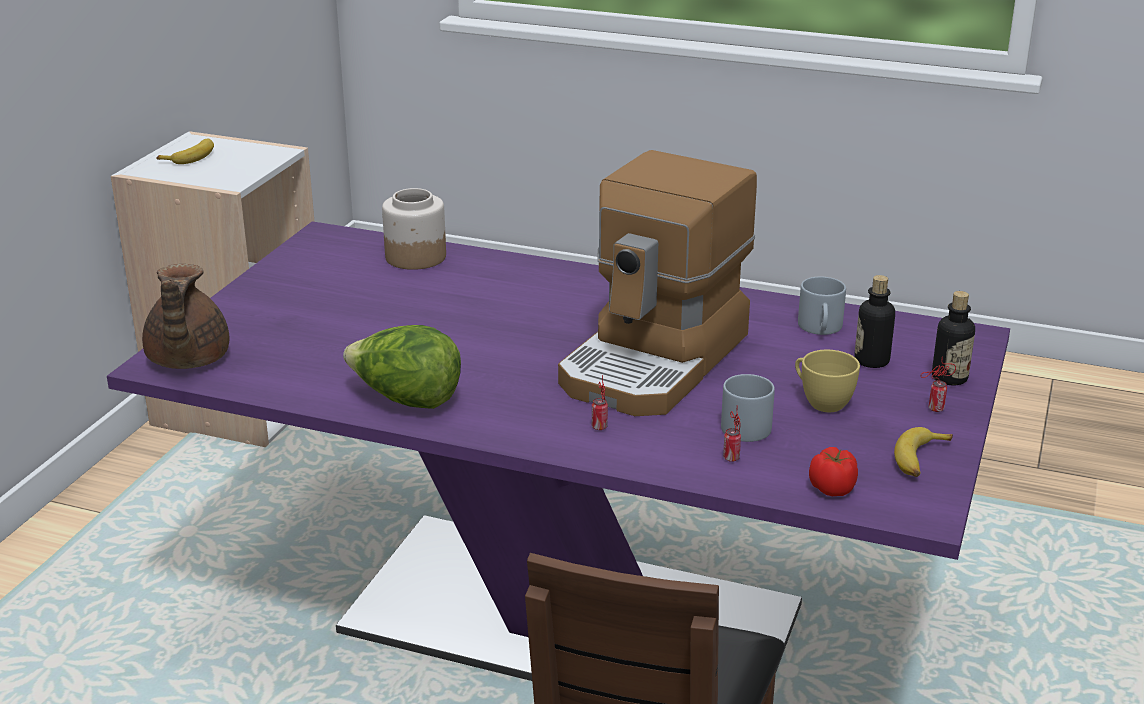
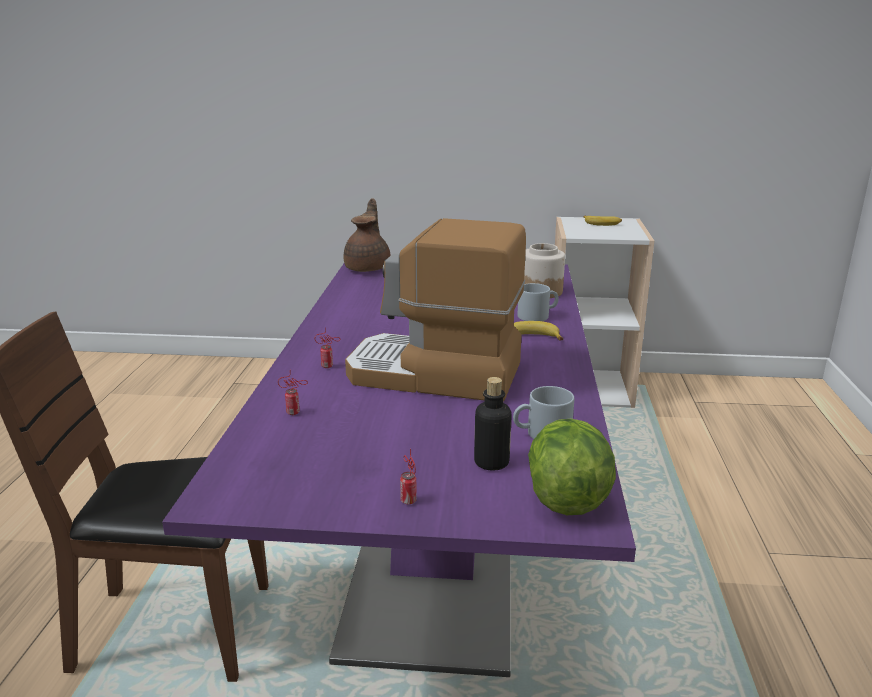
camera: 75 degrees right, 5 degrees down
brown teapot [142,264,229,369] -> brown teapot turned 120 degrees clockwise [344,198,391,272]
lettuce [343,325,461,409] -> lettuce moved to [528,419,616,515]
grey mug [721,374,775,442] -> grey mug moved to [518,283,559,321]
yellow cup [795,350,860,412] -> none
tomato [809,447,858,496] -> none
banana [894,427,953,477] -> banana moved to [514,321,563,341]
bottle [932,291,975,385] -> none

